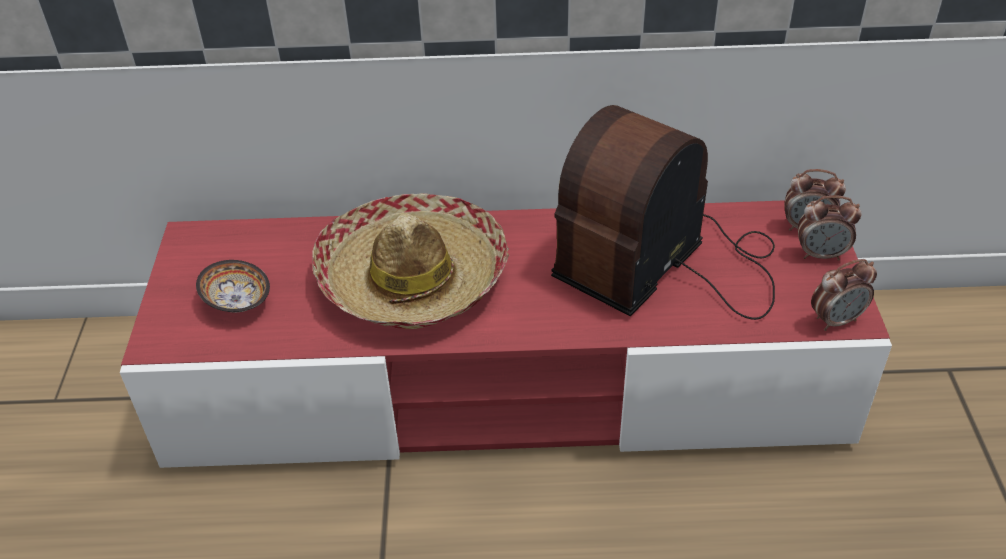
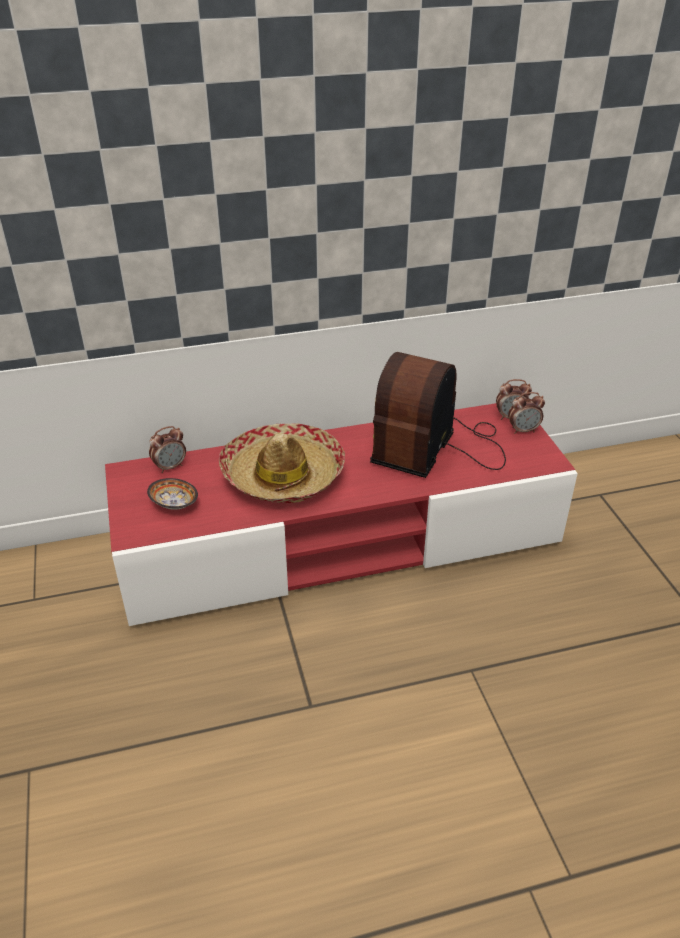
camera: 15 degrees left, 5 degrees down
alarm clock [811,259,877,331] -> alarm clock moved to [149,426,186,473]

